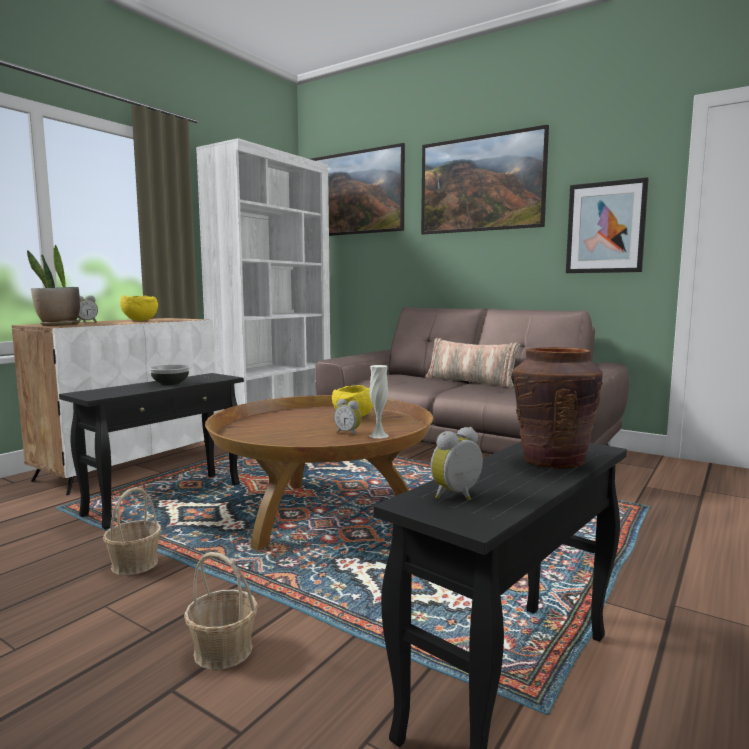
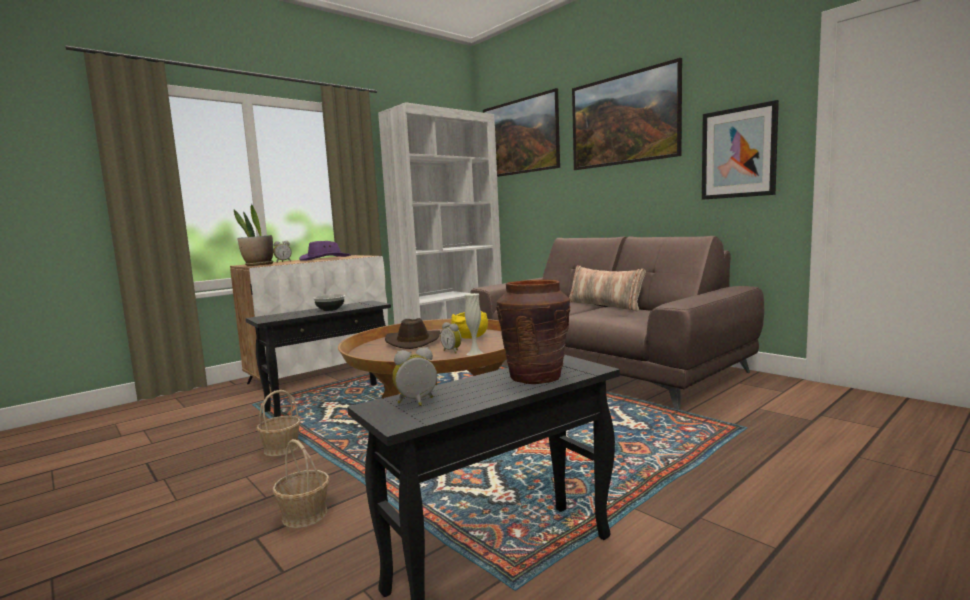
camera: 15 degrees right, 0 degrees up
yellow bowl [120,295,158,321] -> purple hat [299,241,351,261]
none -> brown hat [385,318,441,349]

